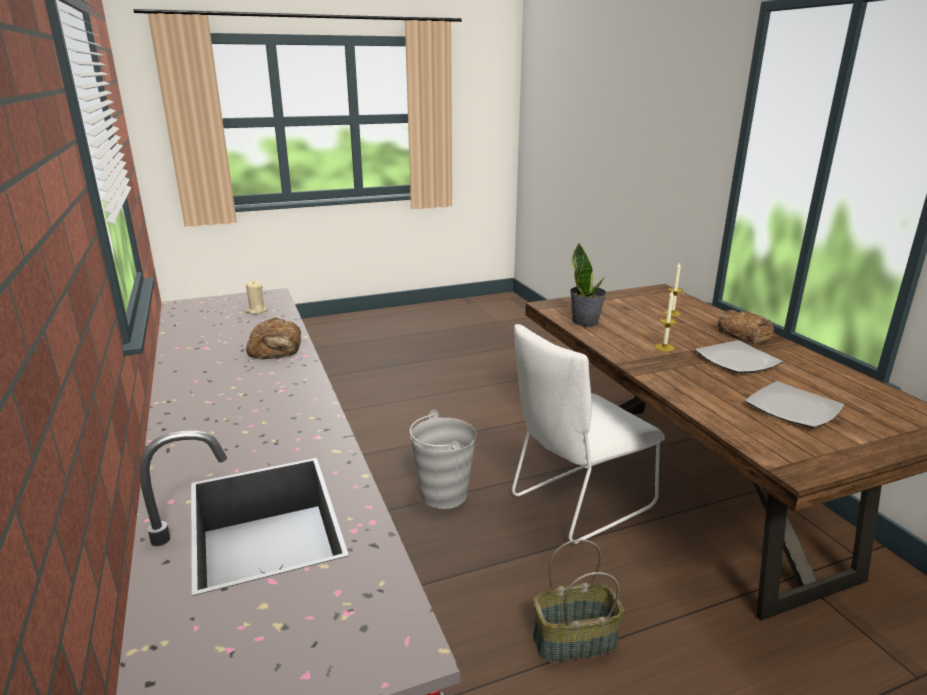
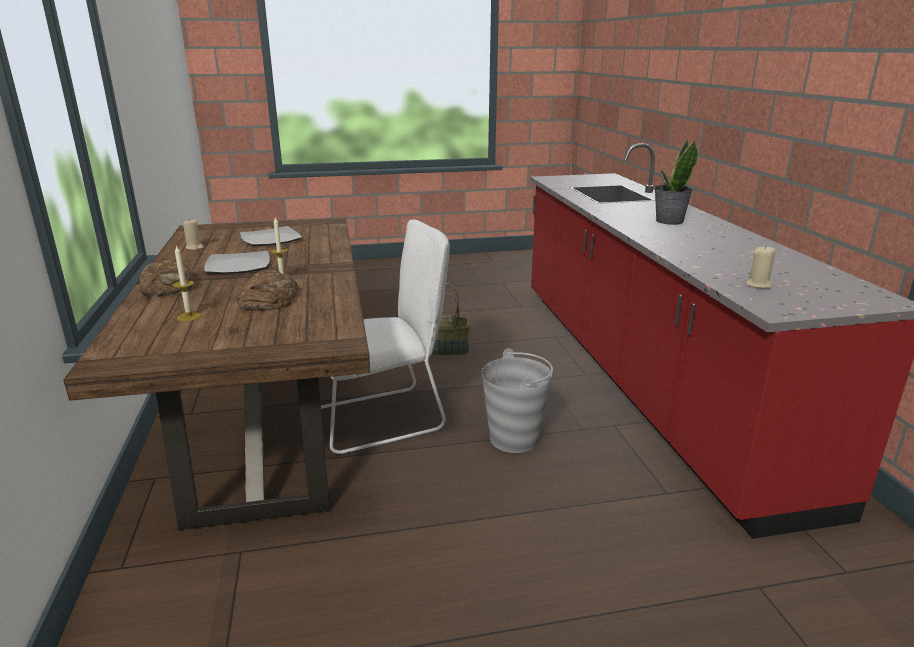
camera: 170 degrees left, 0 degrees up
bread [246,317,301,360] -> bread moved to [237,269,299,311]
potted plant [570,243,607,327] -> potted plant moved to [654,140,698,225]
none -> beige candle [183,218,204,250]

